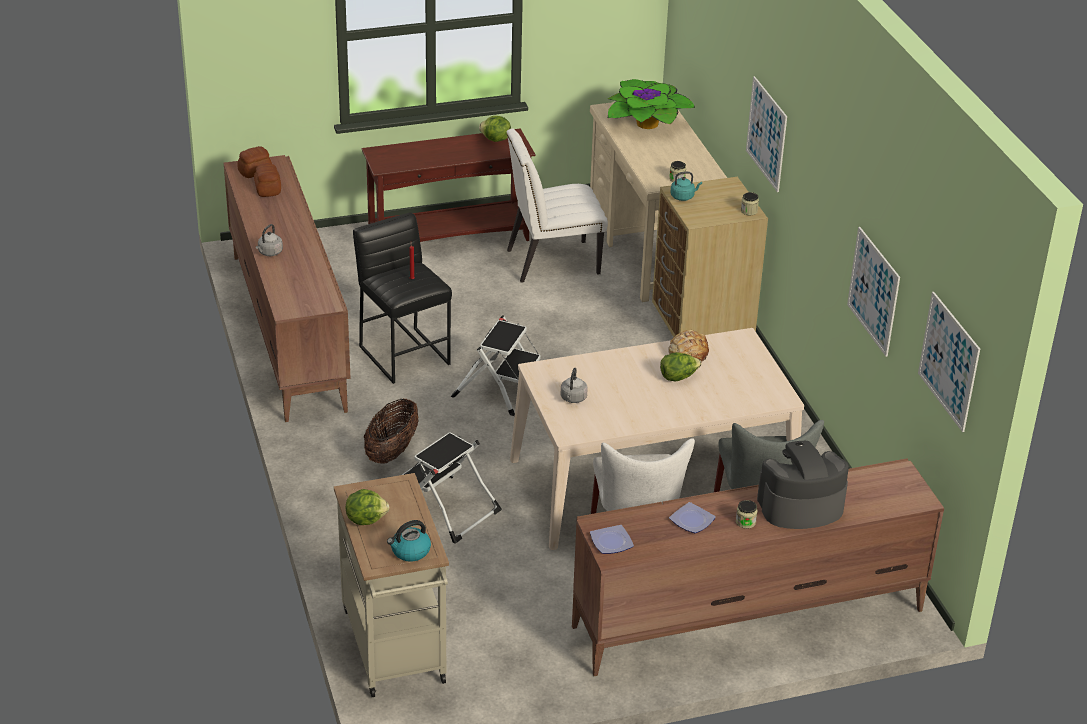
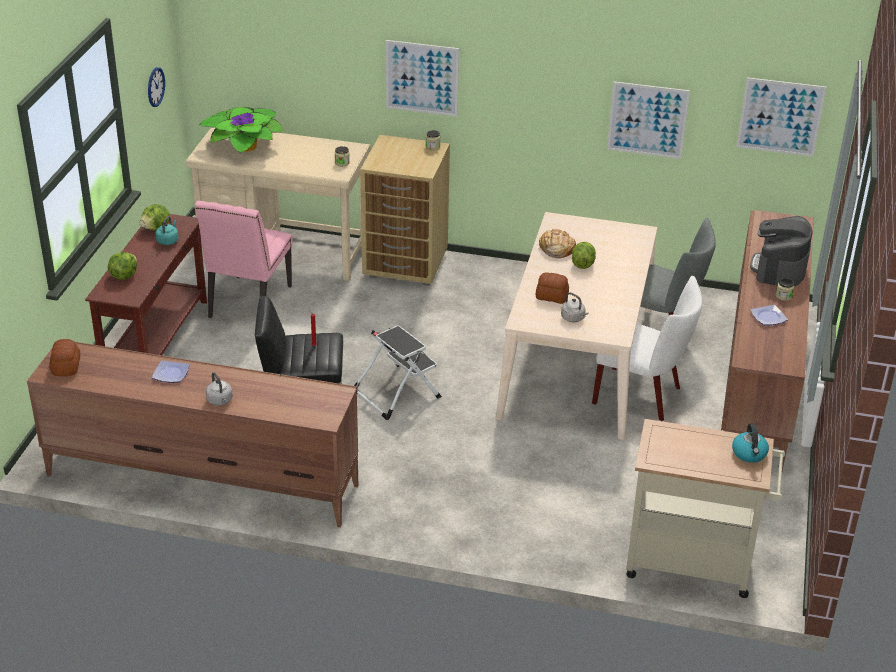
camera: 60 degrees left, 0 degrees up
bread [254,163,281,197] -> bread moved to [536,272,569,304]
lettuce [345,489,389,525] -> lettuce moved to [108,252,137,280]
basket [364,398,419,464] -> none
step ladder [403,433,502,544] -> none
white chair [507,128,608,283] -> pink chair [195,201,293,318]
plate [590,525,634,554] -> plate moved to [152,360,190,383]
turquoise kettle [670,171,702,201] -> turquoise kettle moved to [156,216,179,245]
none -> wall clock [148,67,165,107]

